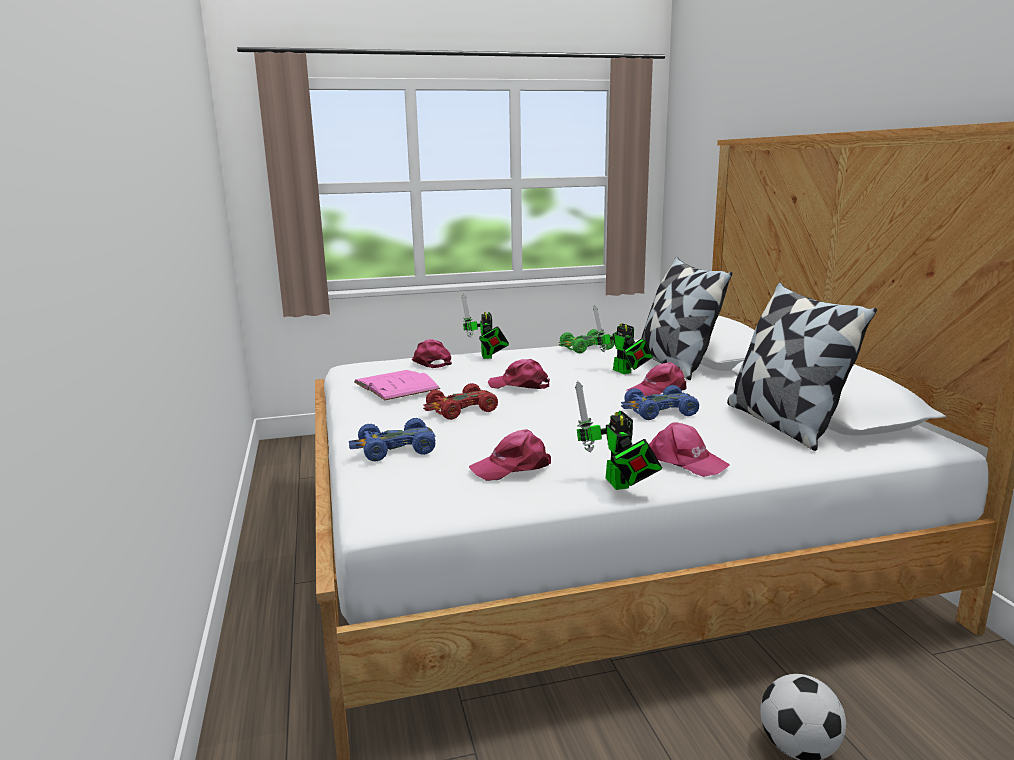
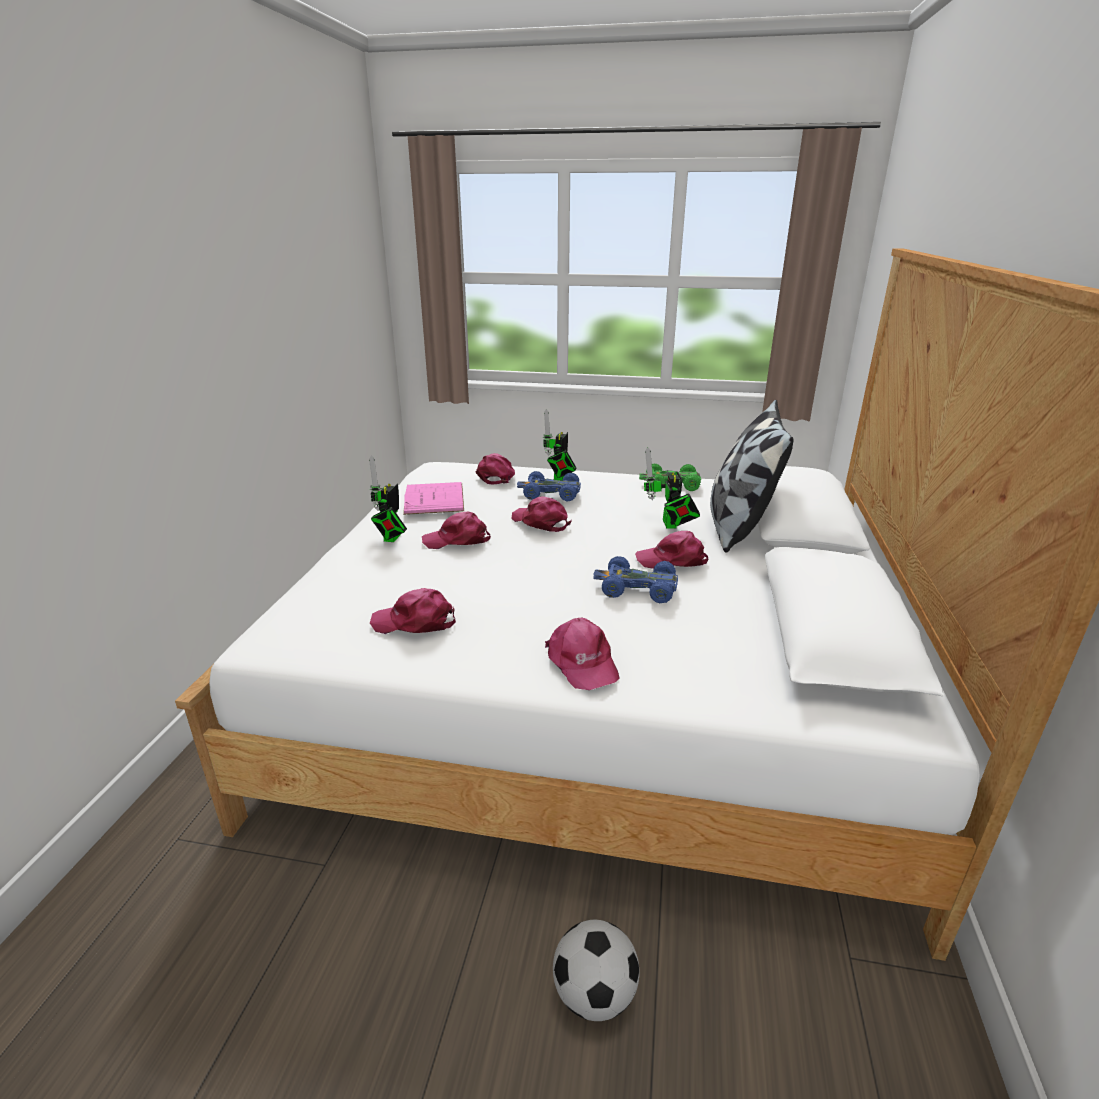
camera: 25 degrees right, 10 degrees up
blue toy car [349,418,436,462] -> blue toy car moved to [517,471,581,501]
red toy car [423,383,498,420] -> pink cap [422,512,491,549]
toy robot [575,381,662,490] -> toy robot moved to [369,455,407,542]
pillow [727,283,877,451] -> none

